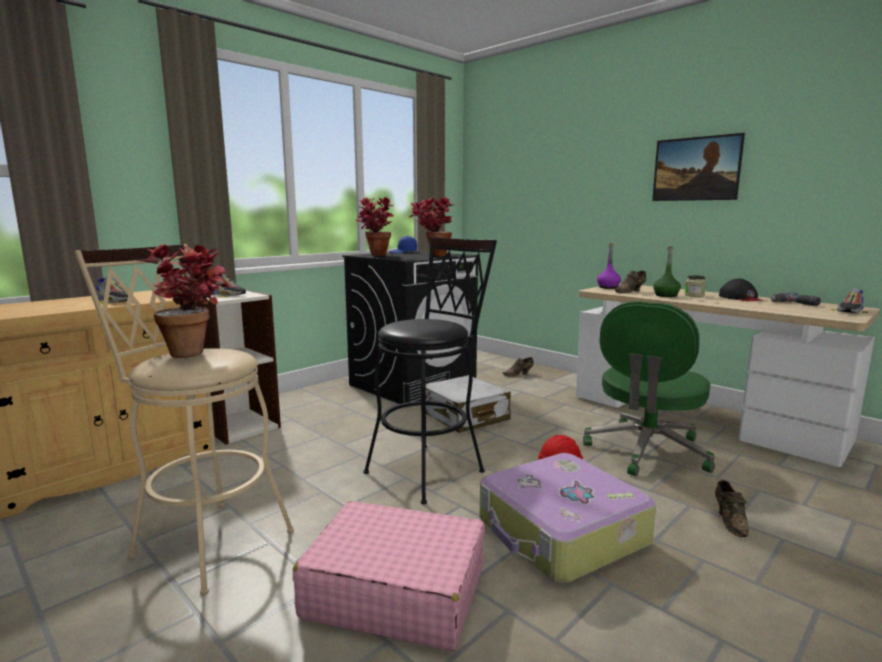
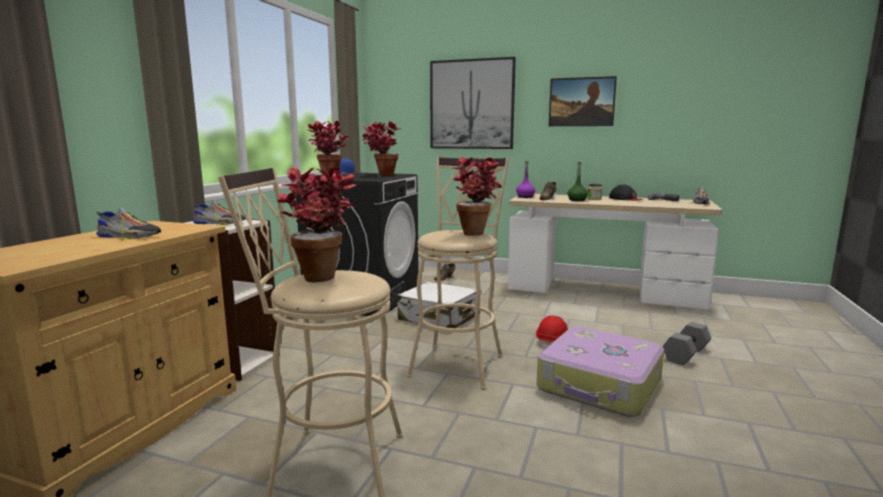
camera: 25 degrees left, 0 degrees up
pink suitcase [293,501,485,651] -> none
black stool [363,237,497,504] -> beige stool [407,157,509,390]
green office chair [583,301,715,476] -> none
brown shoe [715,480,749,537] -> grey dumbbell [662,322,711,365]
none -> picture [430,57,516,149]
none -> potted plant [452,157,502,236]

